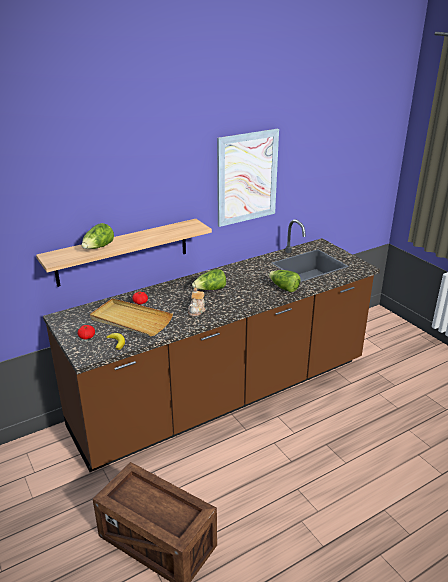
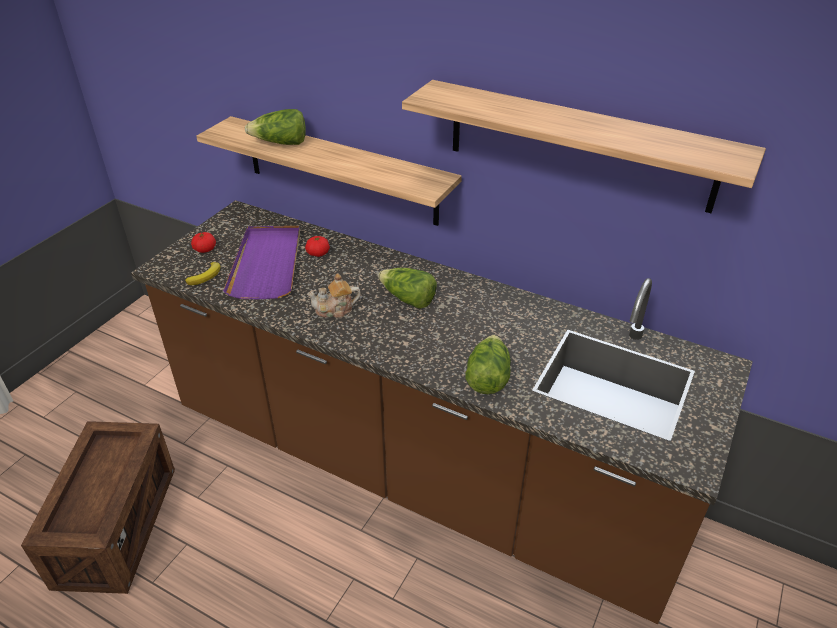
camera: 60 degrees right, 10 degrees up
beige tray [90,298,173,336] -> purple tray [223,226,300,299]
picture [217,129,279,227] -> shelf [402,80,766,213]

